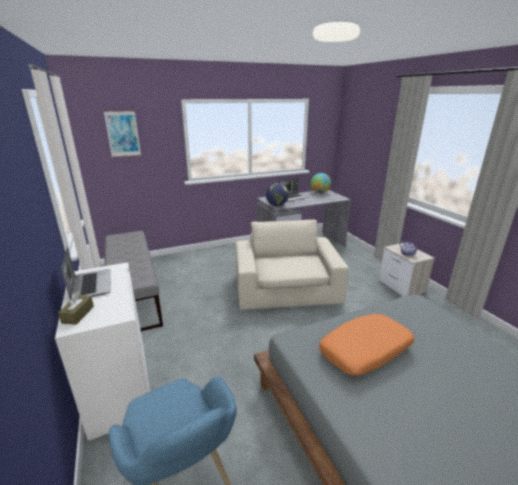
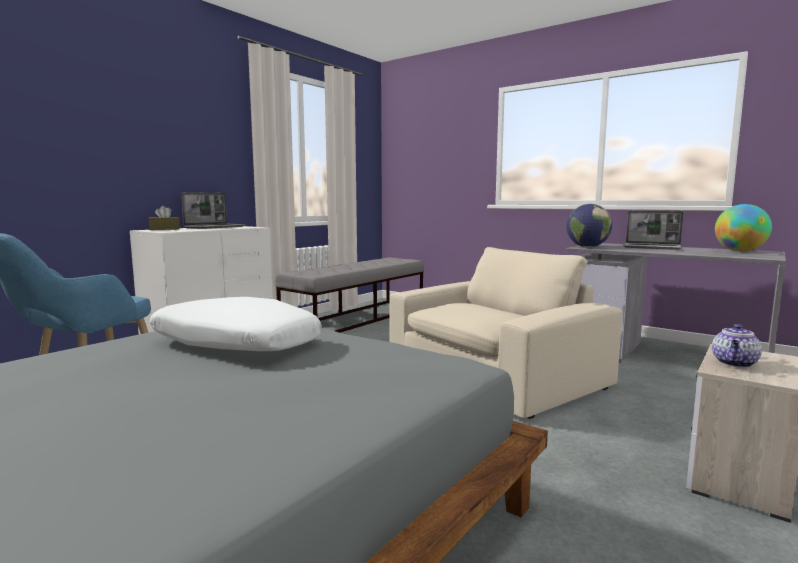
camera: 60 degrees right, 15 degrees down
picture [104,111,141,157] -> none
orange pillow [319,314,415,375] -> white pillow [150,297,322,351]

